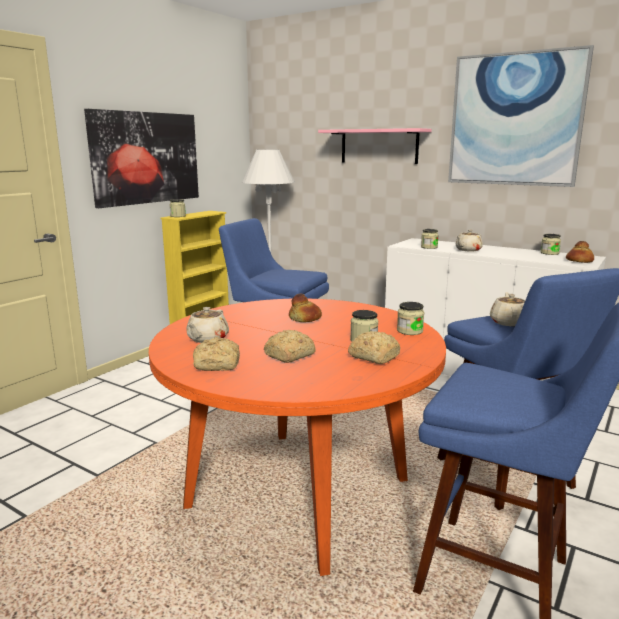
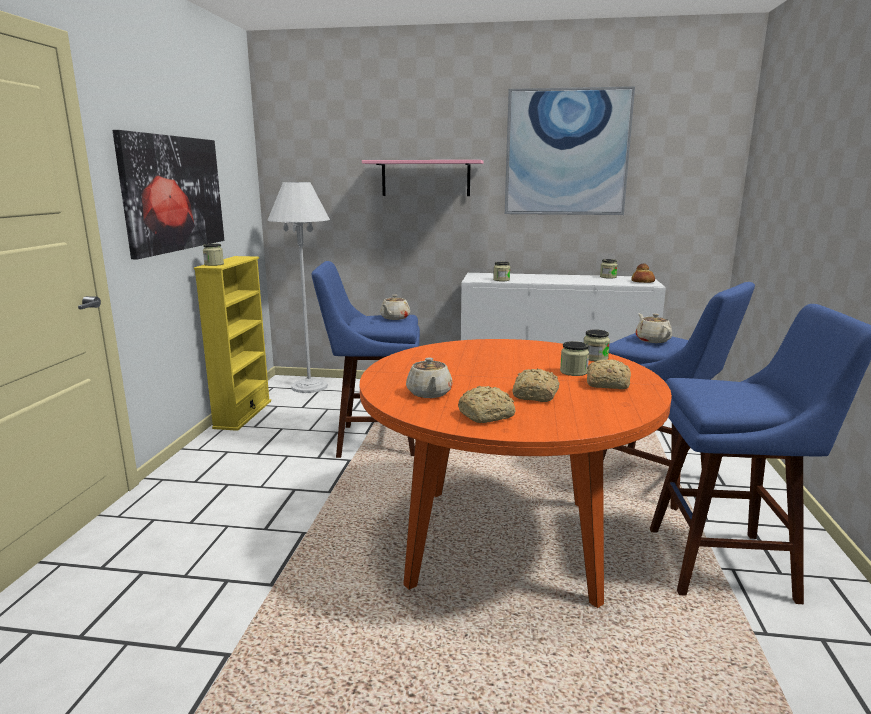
camera: 25 degrees left, 0 degrees up
bread [289,294,322,322] -> none
beige teapot [456,230,483,252] -> beige teapot moved to [380,295,410,320]

